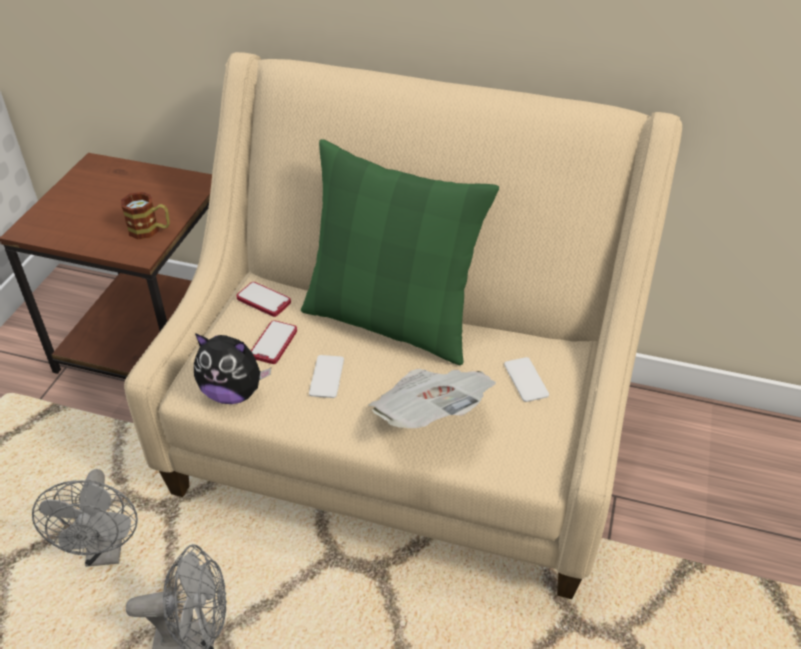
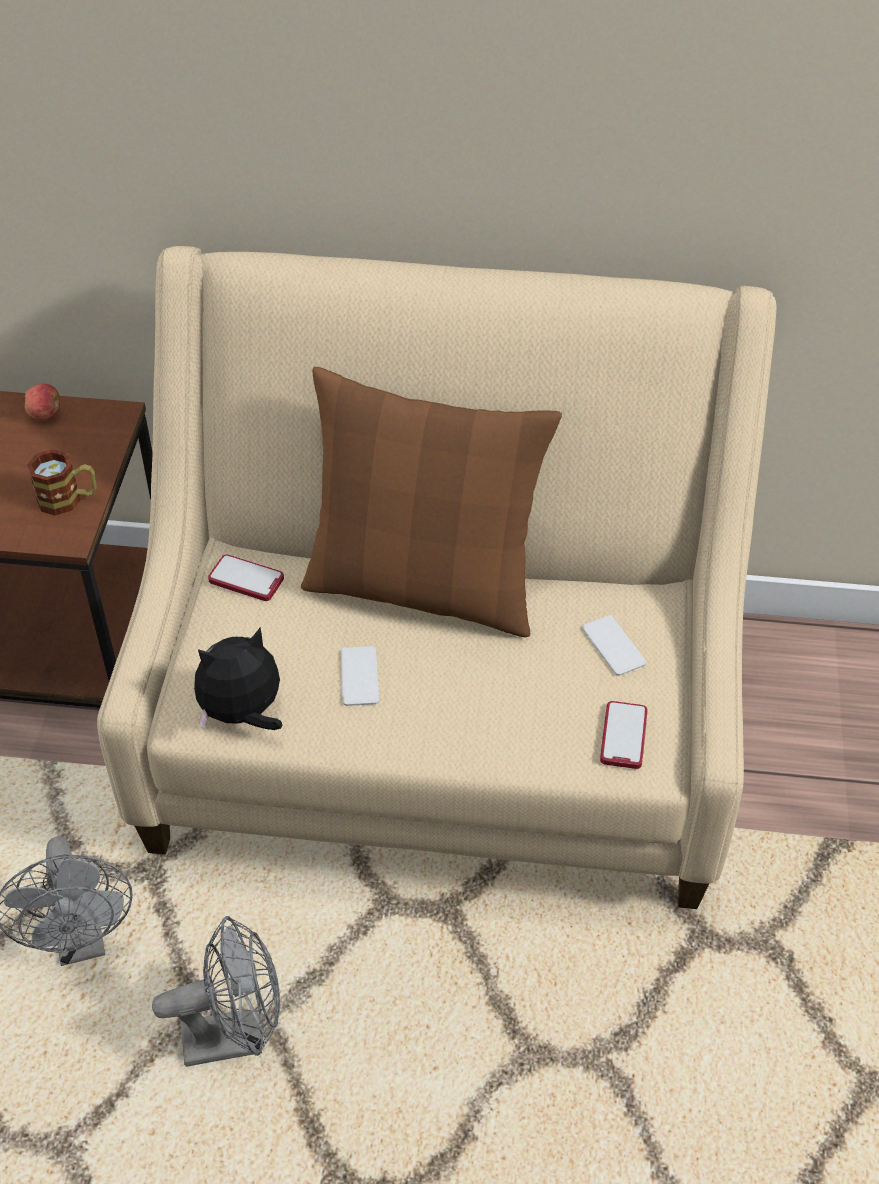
camera: 10 degrees left, 5 degrees up
plush toy [194,333,271,404] -> plush toy turned 150 degrees clockwise [194,627,282,730]
phone [251,320,297,364] -> phone moved to [600,701,648,769]
green pillow [301,139,499,365] -> brown pillow [301,367,562,637]
newspaper [368,369,496,428] -> none
none -> apple [25,383,60,420]

